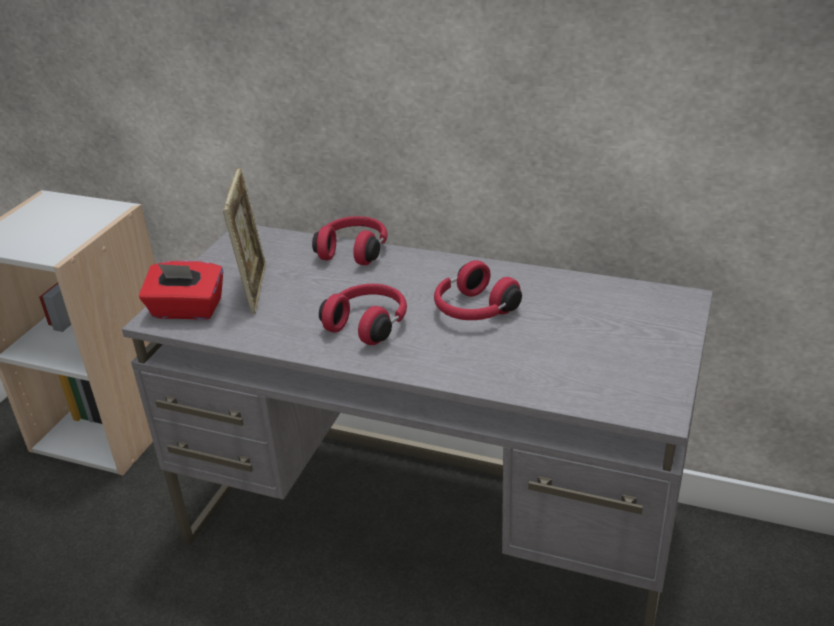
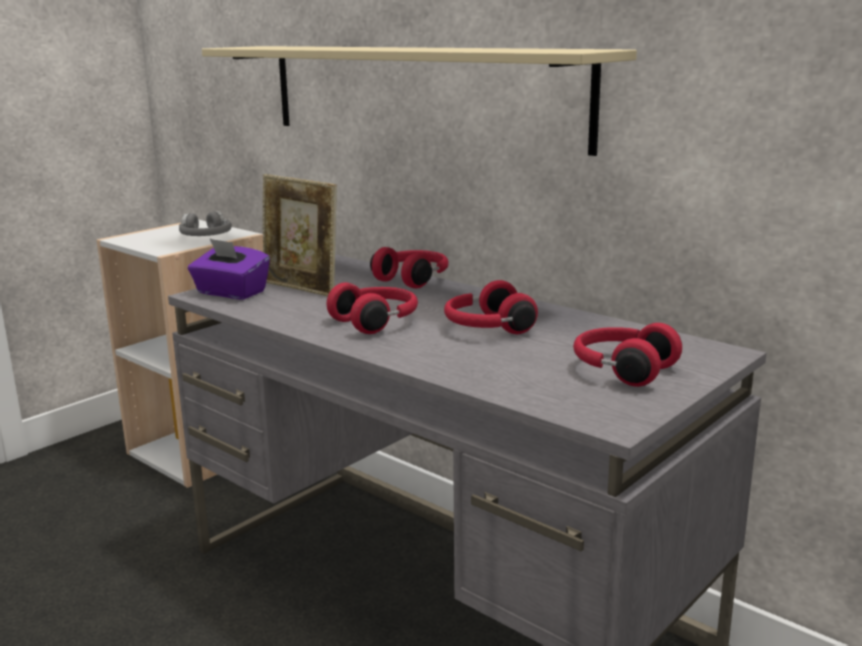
camera: 20 degrees right, 15 degrees down
red tissue box [139,260,223,320] -> purple tissue box [188,238,270,300]
picture frame [223,167,266,314] -> picture frame turned 105 degrees clockwise [263,174,337,296]
none -> grey headphones [179,211,232,236]
none -> beige shelf [202,46,637,156]
none -> red headphones [573,323,682,387]

